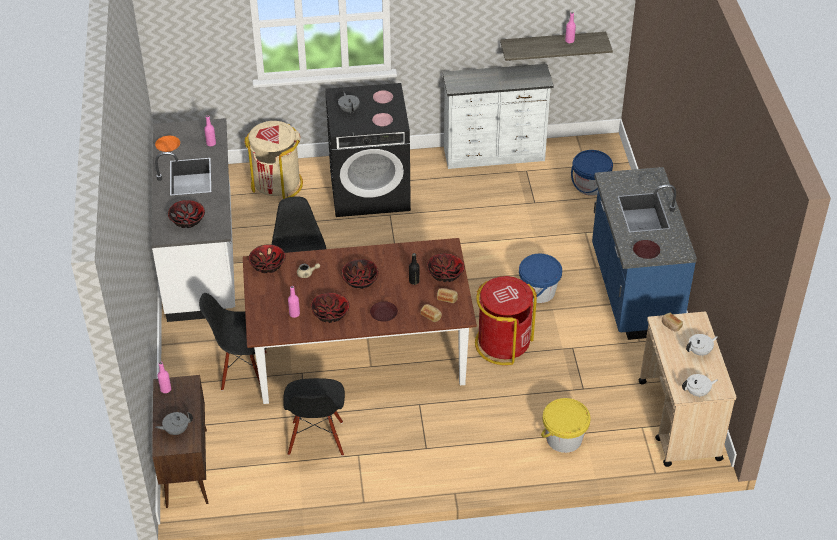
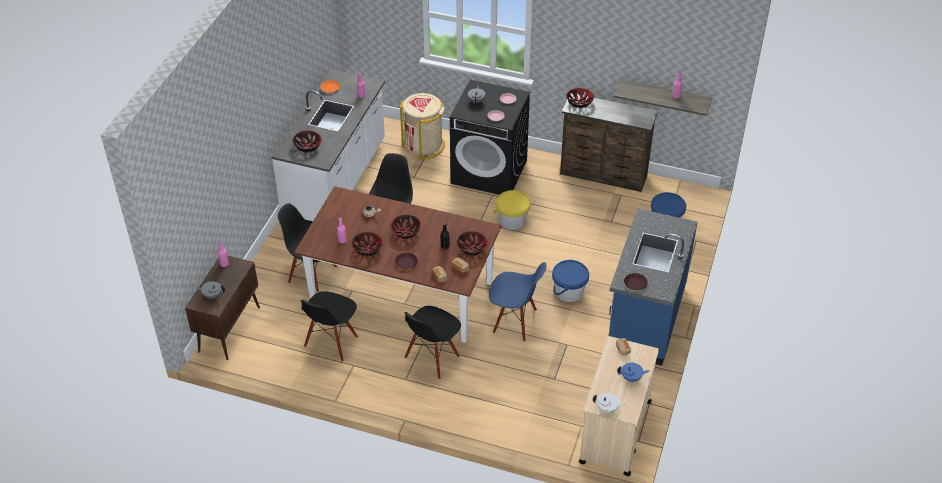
camera: 25 degrees right, 0 degrees up
bowl [249,244,286,273] -> bowl moved to [566,88,594,109]
white dresser [442,64,554,169] -> brown dresser [560,93,658,192]
red trash can [475,276,537,365] -> blue chair [489,262,546,342]
yellow bucket [541,398,591,453] -> yellow bucket moved to [494,190,531,230]
white teapot [686,334,718,356] -> blue teapot [617,362,649,382]
none -> black chair [404,306,461,380]

